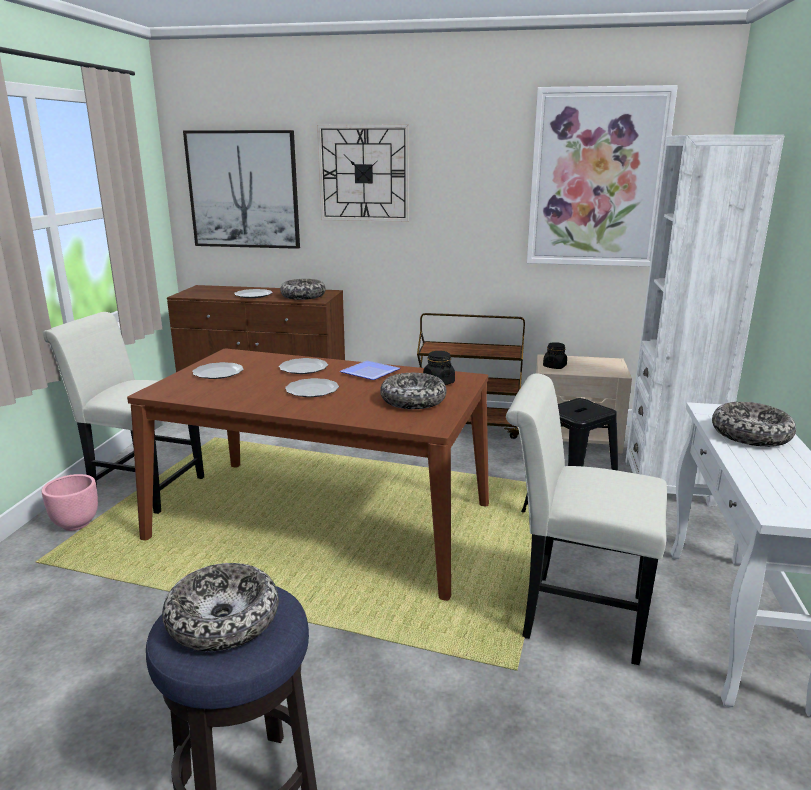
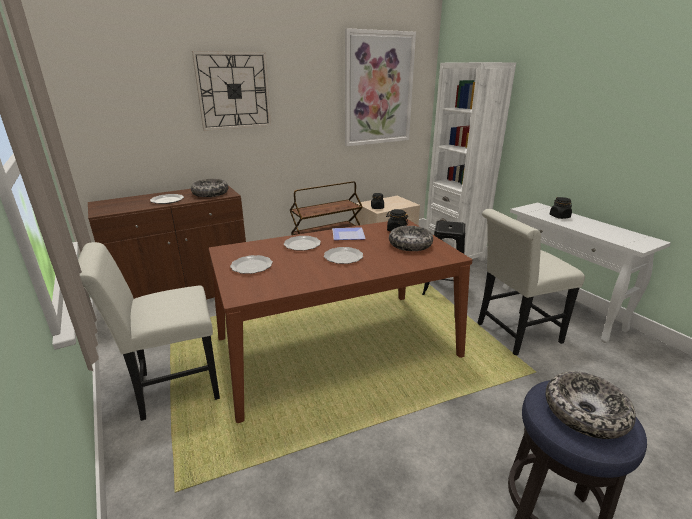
camera: 40 degrees left, 5 degrees up
pink planter [42,474,98,531] -> none
picture [183,130,300,249] -> none
bowl [712,402,796,447] -> black jar [550,197,572,219]

